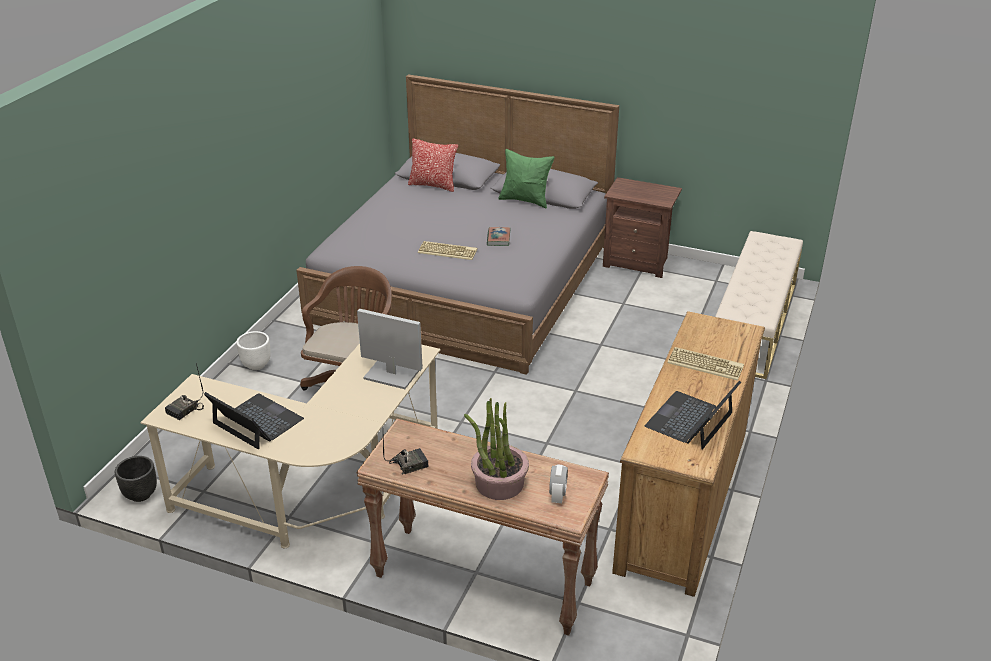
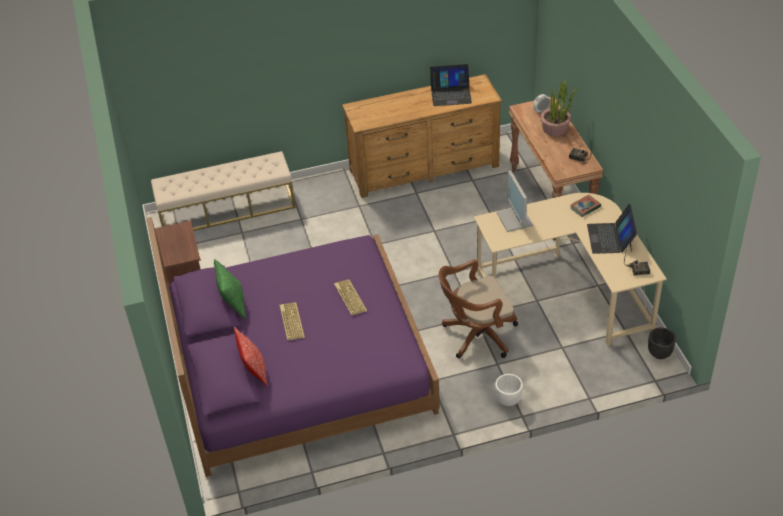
camera: 125 degrees left, 10 degrees up
grey bed [296,74,619,375] -> purple bed [146,217,440,477]
book [487,227,510,246] -> book moved to [570,195,601,217]
keyboard [668,347,744,381] -> keyboard moved to [279,302,305,340]

